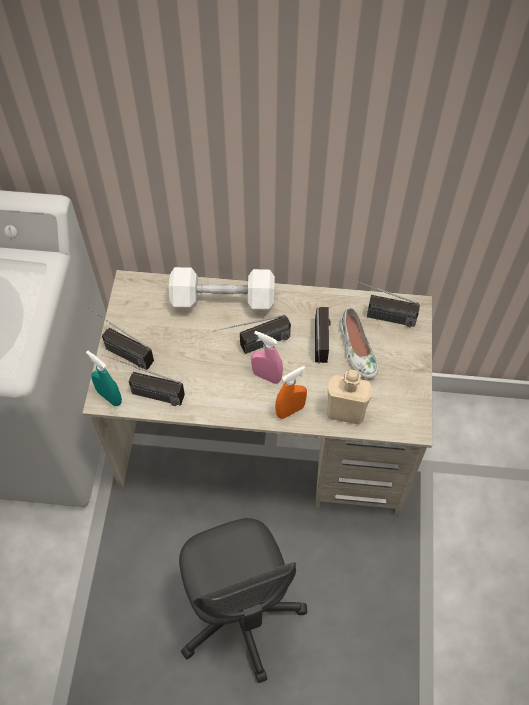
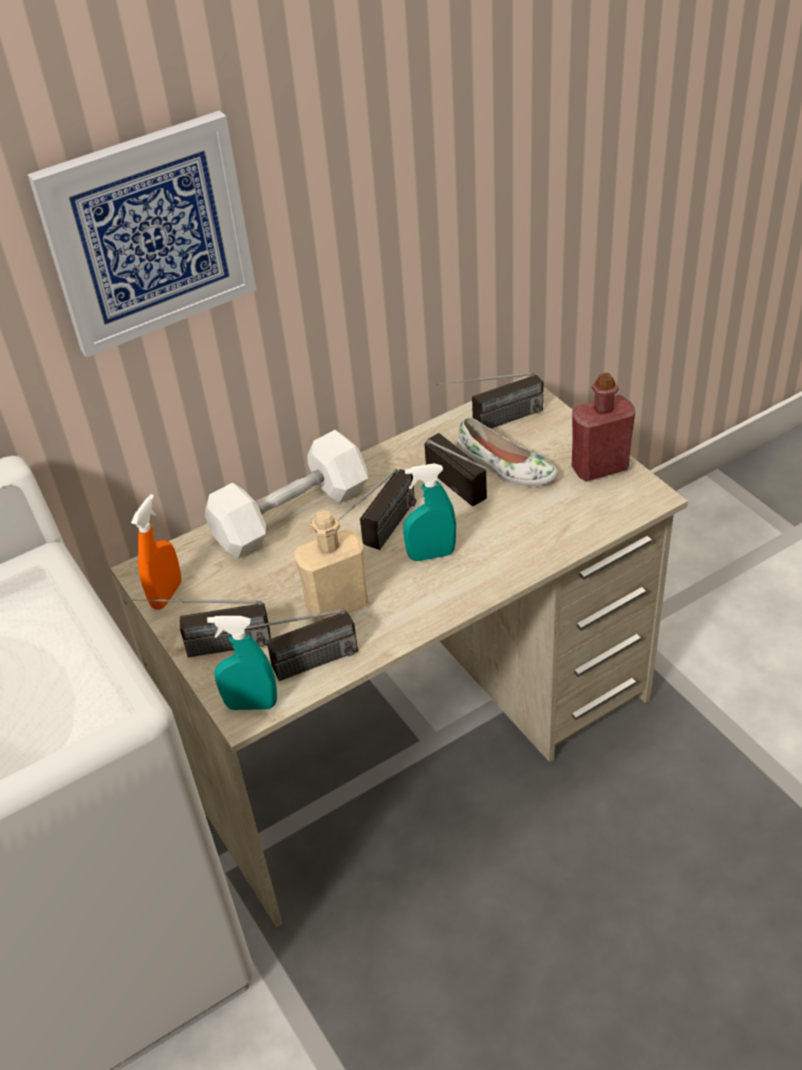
camera: 35 degrees left, 15 degrees down
grey office chair [179,518,307,683] -> none
pink spray bottle [251,331,283,384] -> turquoise spray bottle [403,463,456,561]
orange spray bottle [275,366,307,419] -> orange spray bottle moved to [131,494,181,610]
beige bottle [326,370,373,425] -> beige bottle moved to [295,510,368,622]
none -> picture [28,111,257,358]
none -> red bottle [572,373,635,482]

